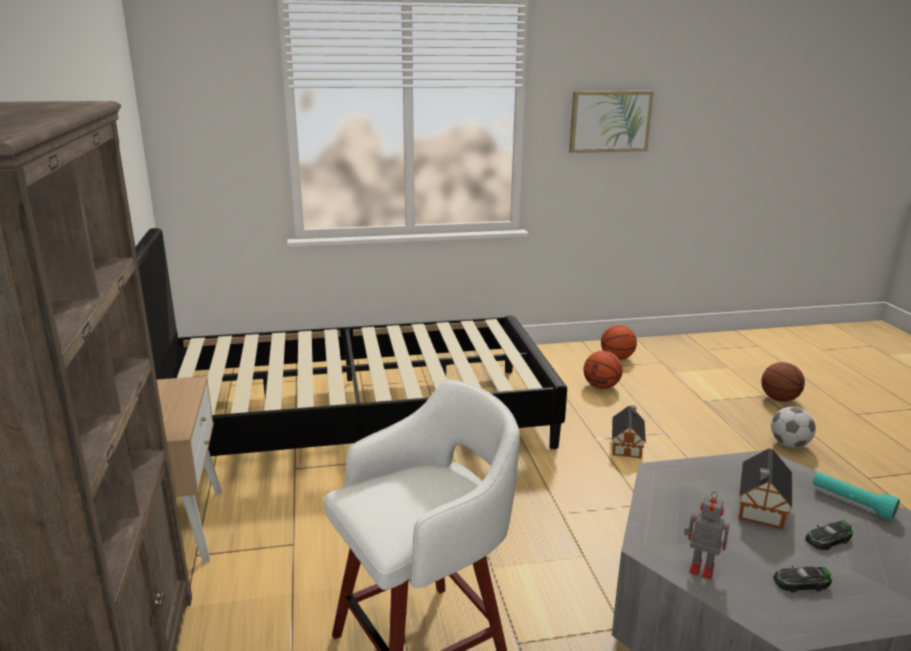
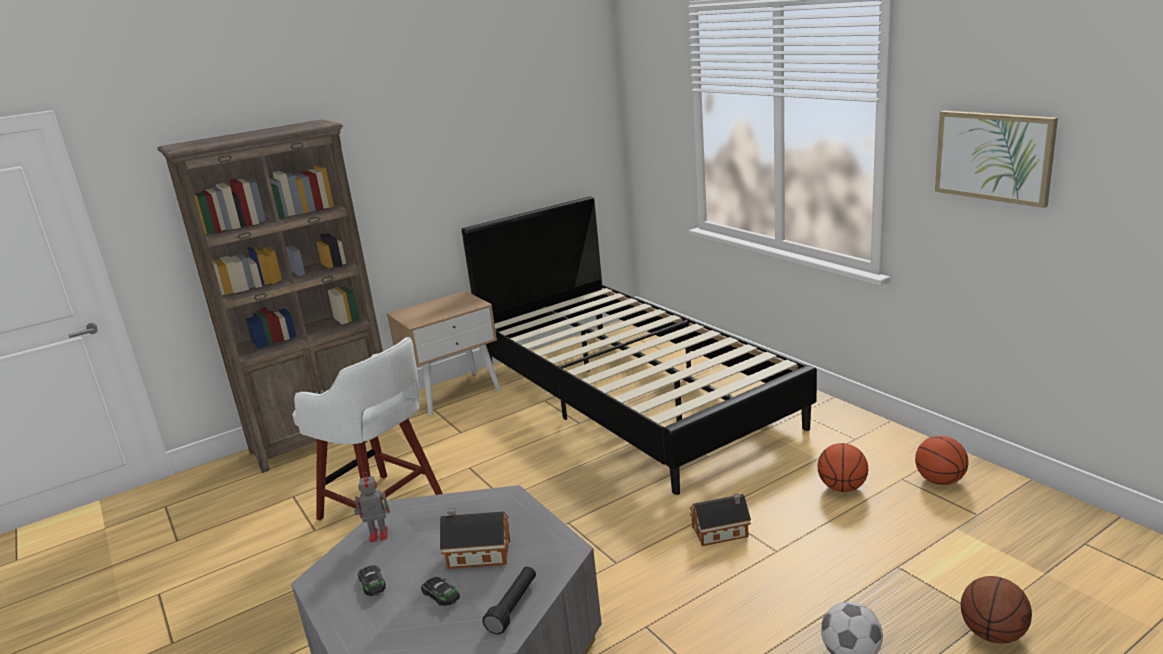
camera: 70 degrees right, 0 degrees up
toy robot [684,491,730,580] -> toy robot turned 105 degrees counterclockwise [354,472,390,542]
turquoise flashlight [813,472,900,520] -> black flashlight [482,566,536,635]

